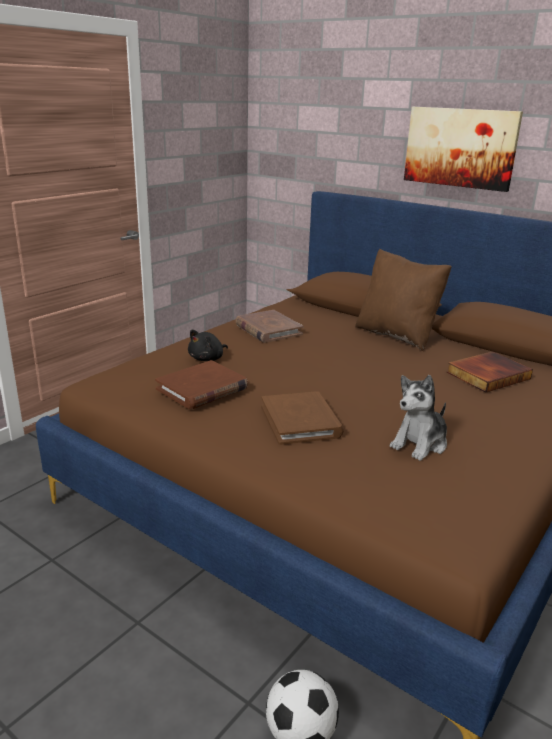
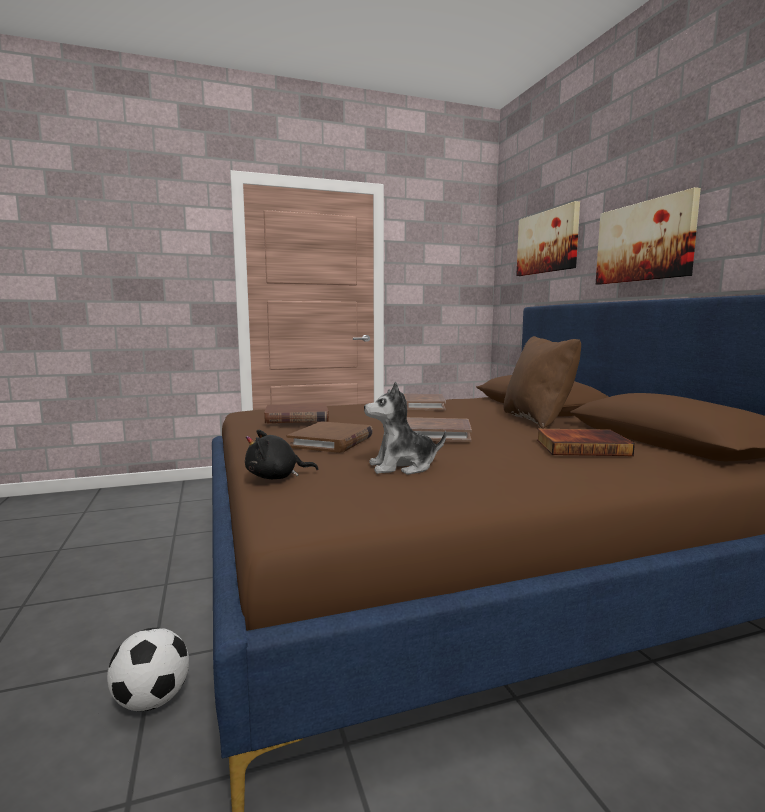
camera: 35 degrees right, 15 degrees down
black plush toy [188,330,228,361] -> black plush toy moved to [245,430,318,479]
none -> brown book [407,417,472,442]
none -> picture [516,201,580,276]

